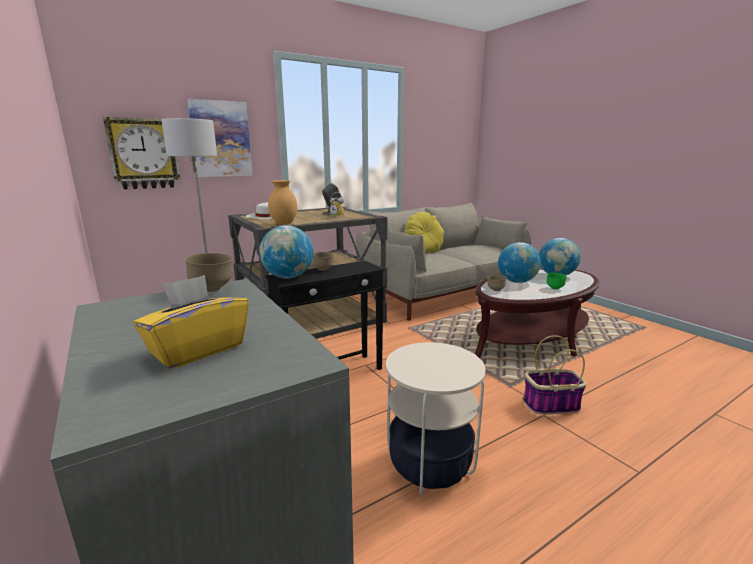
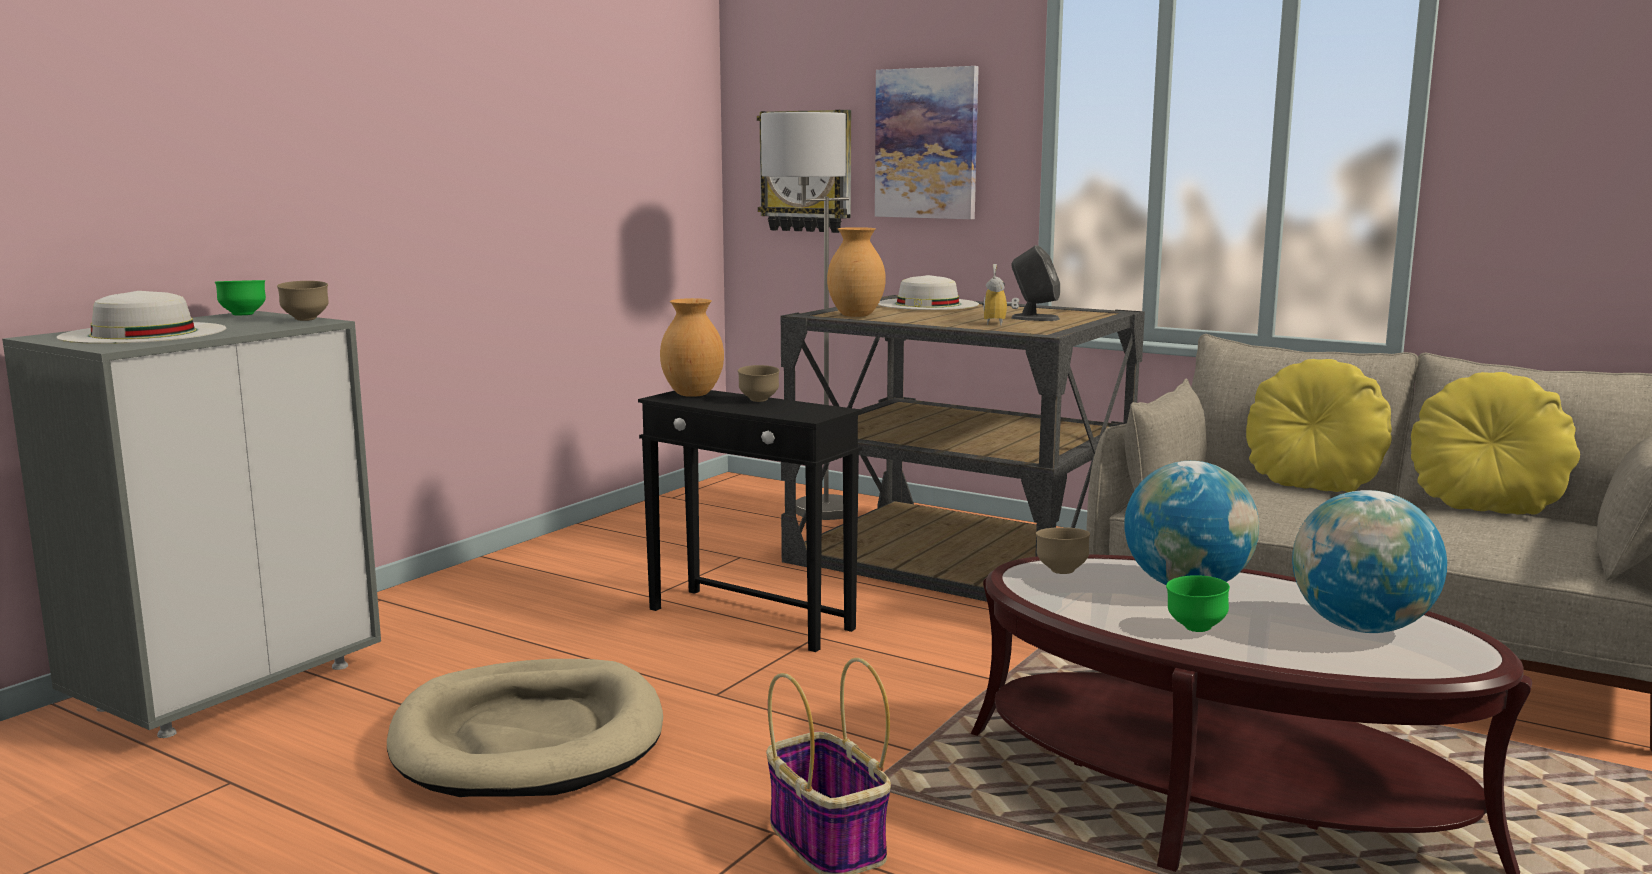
camera: 65 degrees right, 5 degrees down
yellow tissue box [133,275,249,369] -> white hat [57,291,226,344]
globe [259,225,313,279] -> brown vase [660,298,724,397]
beige side table [386,342,486,495] -> beige dog bed [387,659,663,797]
none -> green bowl [215,280,266,315]
none -> yellow pillow [1411,372,1580,515]

